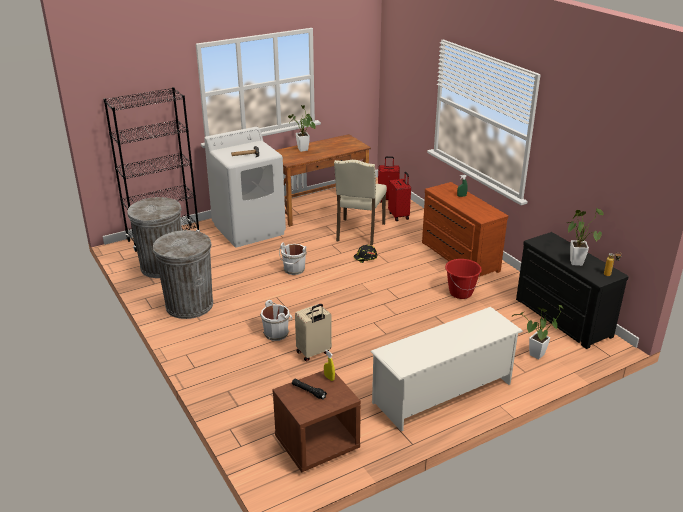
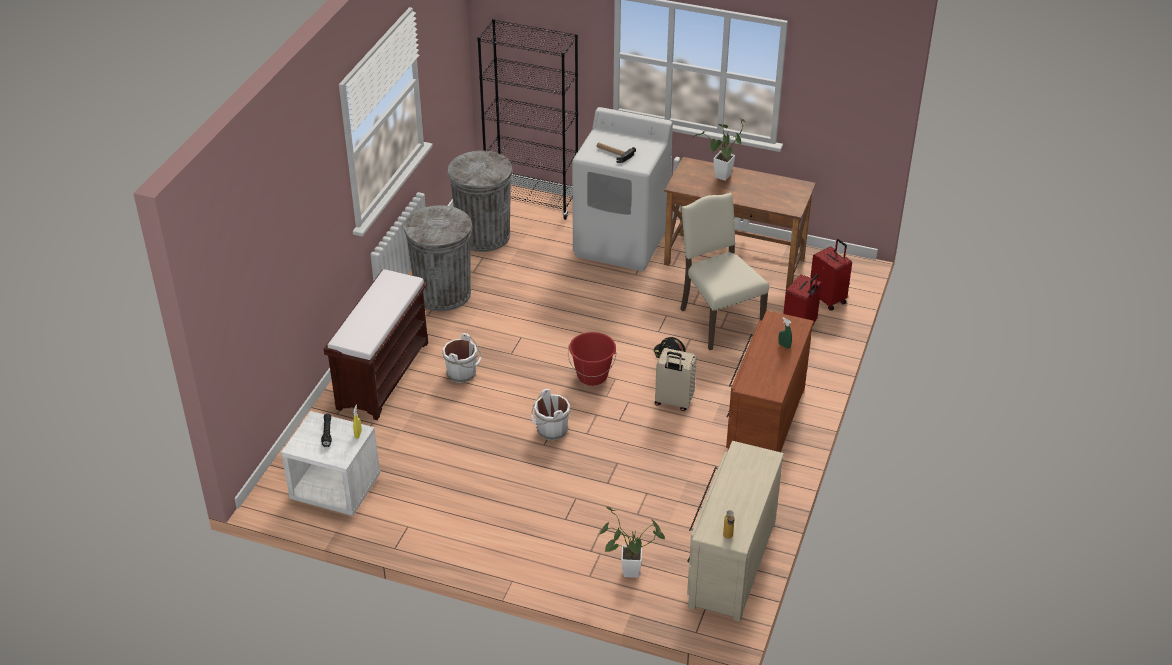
camera: 50 degrees right, 10 degrees up
brown nightstand [272,370,361,472] -> white nightstand [281,411,380,516]
white bucket [279,242,307,275] -> white bucket moved to [531,389,571,440]
beige suitcase [295,304,332,362] -> beige suitcase moved to [655,348,697,411]
beige chair [334,160,387,245] -> beige chair turned 90 degrees clockwise [680,193,769,350]
white shoe rack [370,307,523,431] -> none
red bucket [445,259,482,299] -> red bucket moved to [568,332,617,386]
black dresser [516,232,629,349] -> beige dresser [687,441,784,622]
potted plant [568,208,604,266] -> none
none -> brown bench [324,269,428,420]

